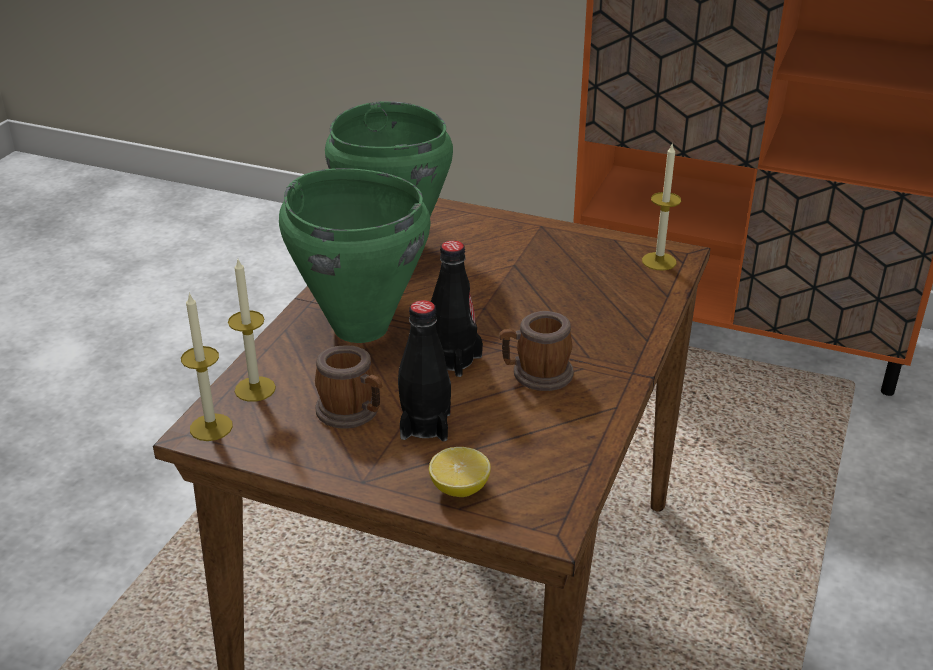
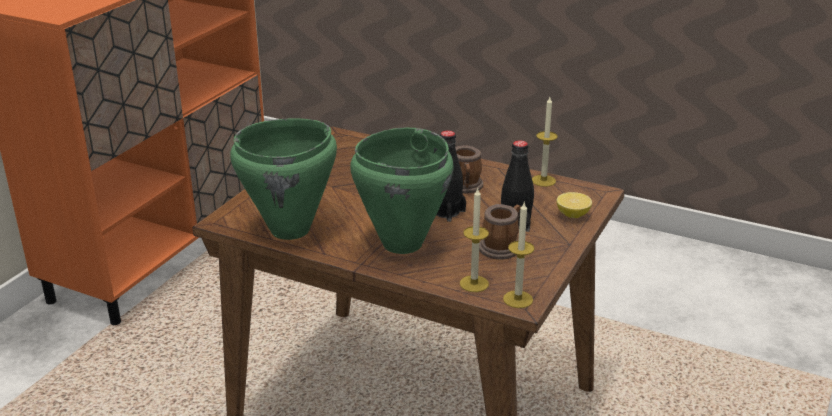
camera: 85 degrees left, 5 degrees down
candle [642,143,681,271] -> candle moved to [532,97,558,187]

